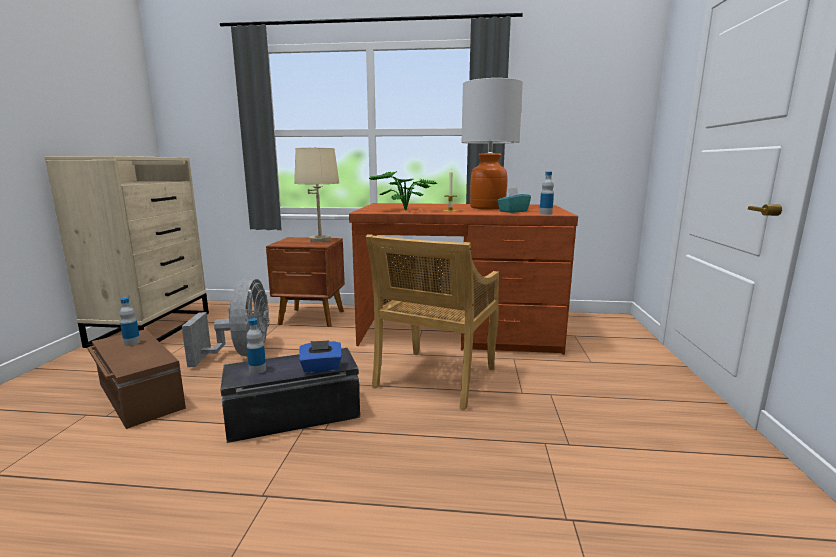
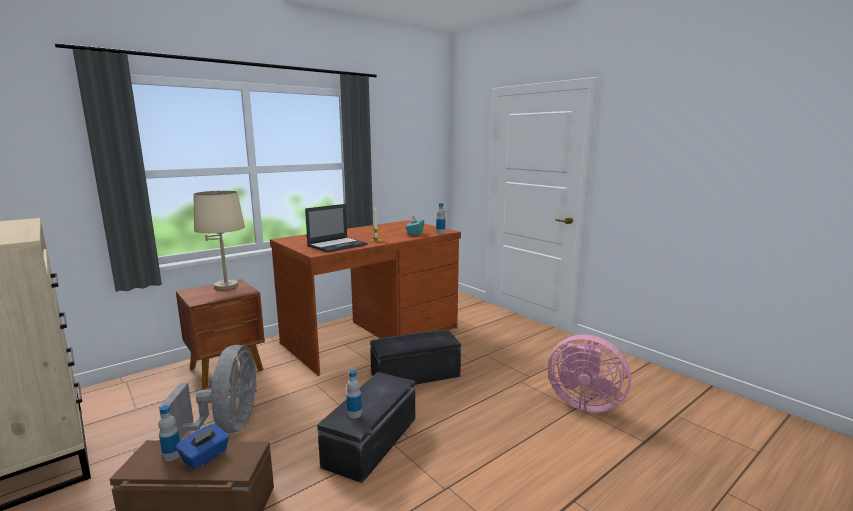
camera: 45 degrees left, 0 degrees up
grey fan [182,278,269,367] -> grey fan turned 45 degrees clockwise [159,345,257,440]
blue tissue box [299,340,342,373] -> blue tissue box moved to [176,424,229,469]
beige chair [366,234,499,410] -> black storage box [370,330,461,385]
potted plant [369,171,437,210] -> laptop [305,204,367,253]
table lamp [461,78,523,209] -> none
none -> pink fan [548,335,631,413]

